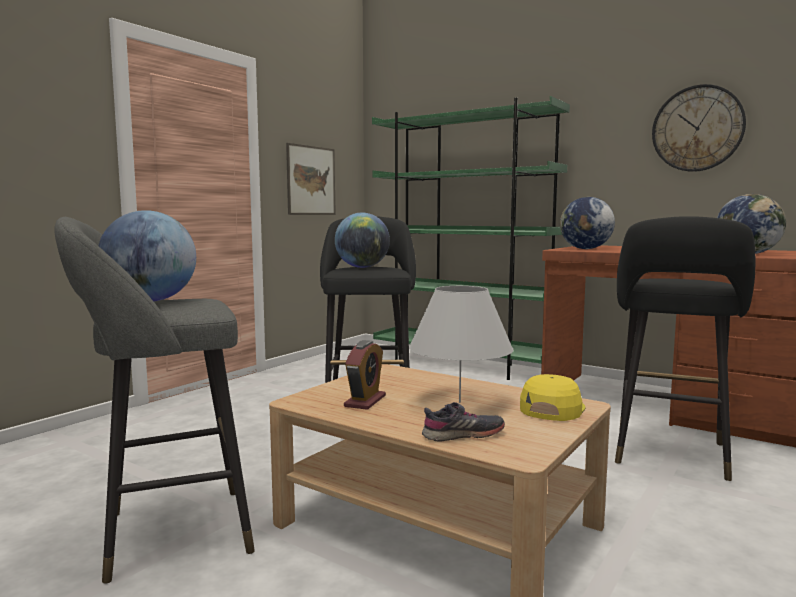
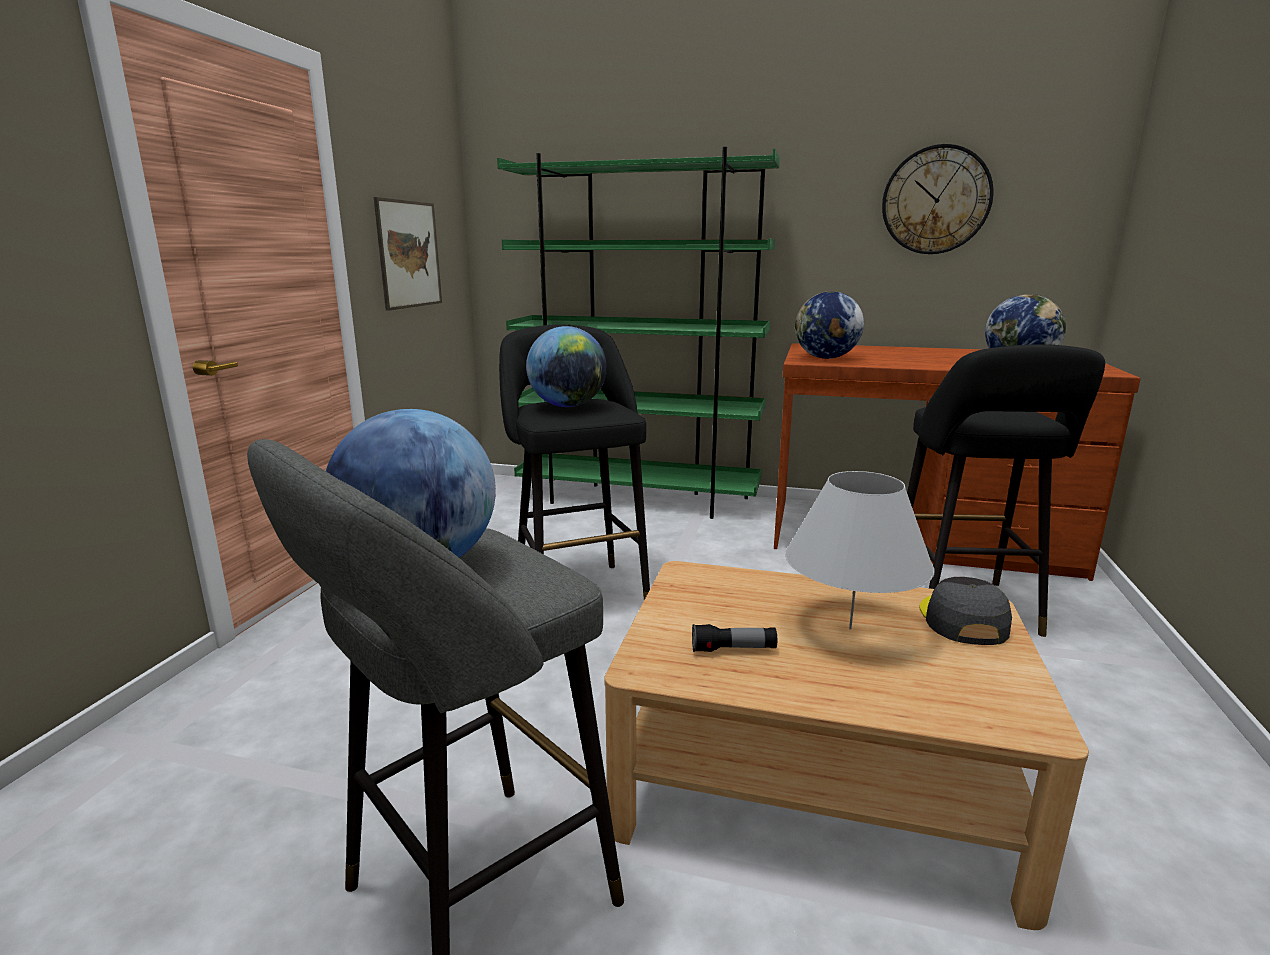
camera: 20 degrees left, 10 degrees up
alarm clock [344,340,386,410] -> flashlight [692,624,777,652]
grey shoe [422,402,505,442] -> none
yellow cap [520,374,585,421] -> grey cap [919,577,1012,645]

